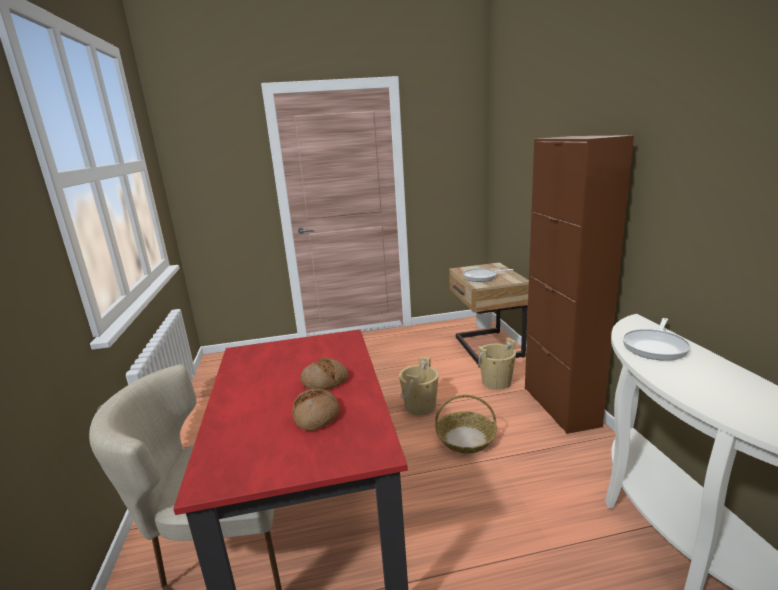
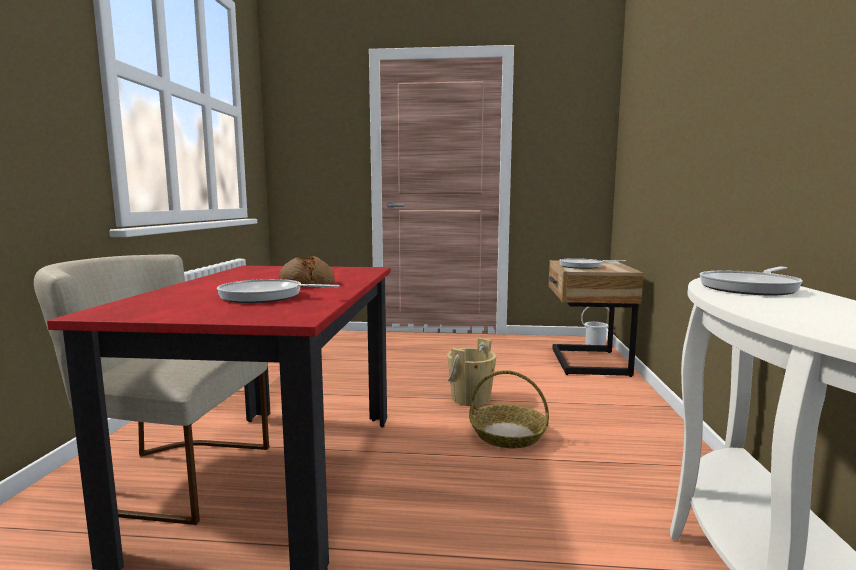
camera: 15 degrees right, 10 degrees down
bread [292,389,340,431] -> frying pan [217,279,340,303]
beige bucket [478,338,516,390] -> none
brown cabinet [525,135,634,434] -> none

